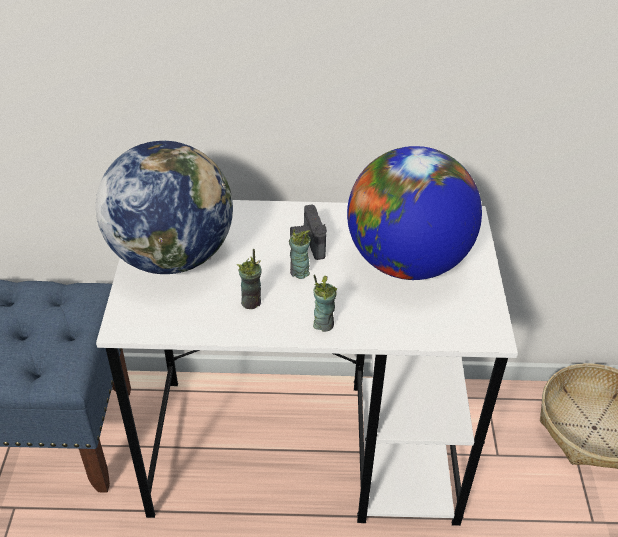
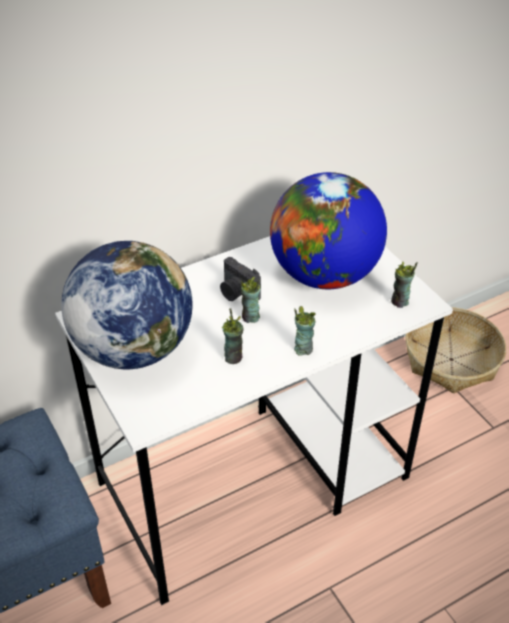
camera: 30 degrees left, 0 degrees up
none -> cup [391,262,418,308]

